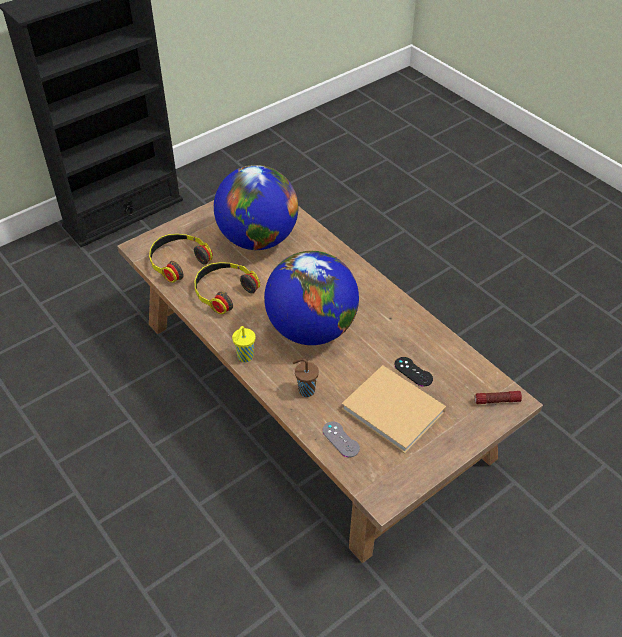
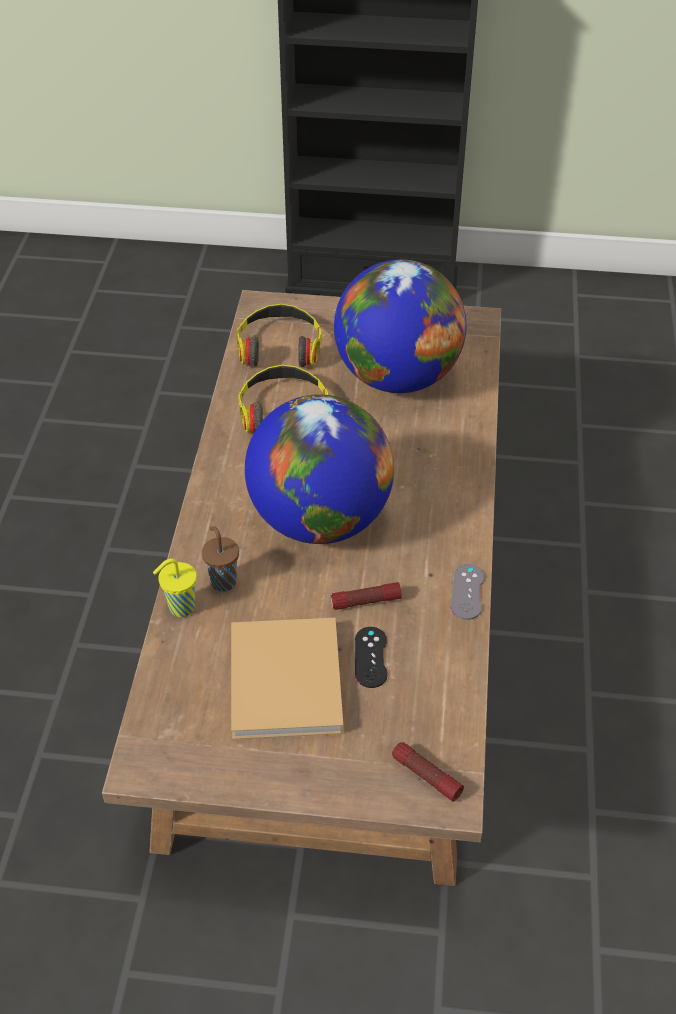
camera: 45 degrees right, 0 degrees up
yellow cup [232,326,255,362] -> yellow cup moved to [153,558,197,617]
grey game controller [322,422,360,457] -> grey game controller moved to [451,564,485,620]
none -> flashlight [330,582,402,610]

